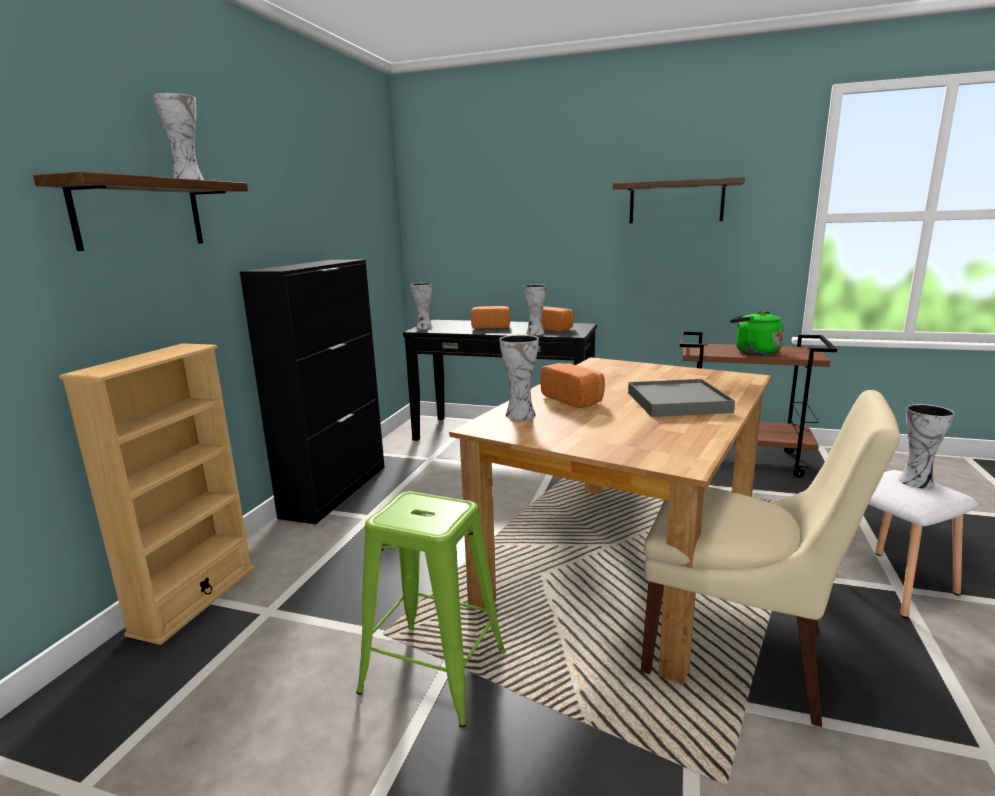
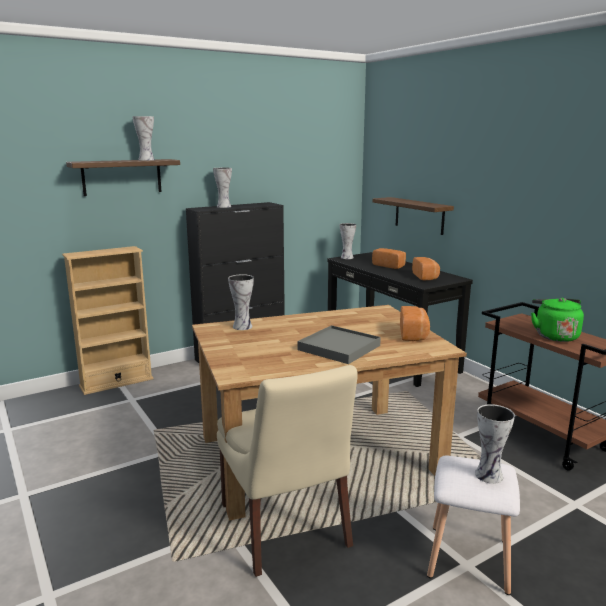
camera: 40 degrees right, 0 degrees up
green stool [356,491,506,728] -> none
vase [523,284,547,335] -> vase moved to [213,168,232,208]
bread [540,363,605,408] -> bread moved to [400,306,430,341]
shelf [613,177,745,223] -> shelf moved to [373,197,454,235]

